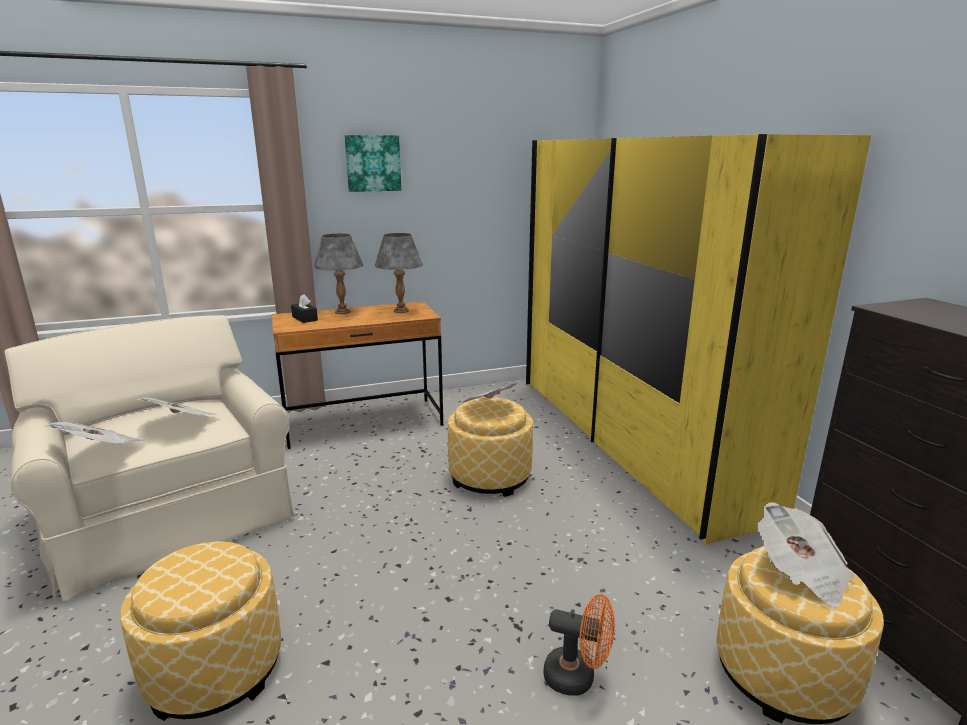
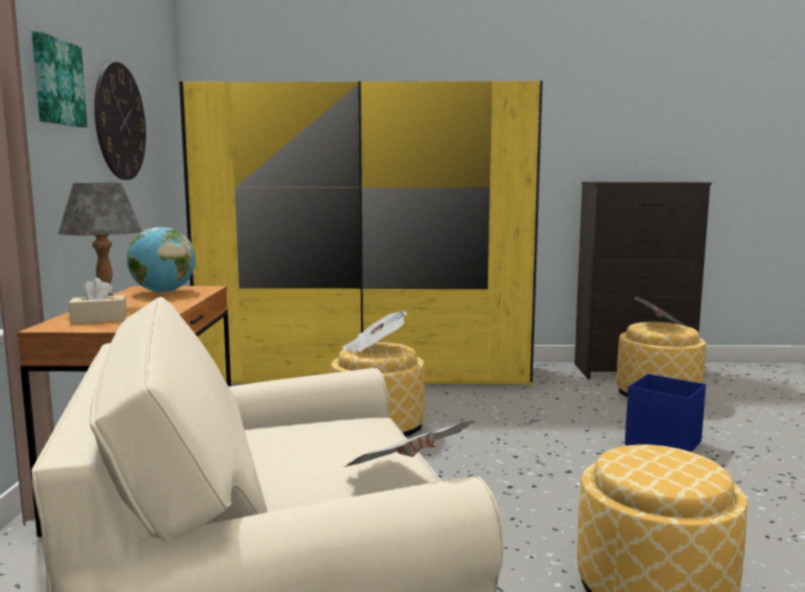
camera: 70 degrees left, 10 degrees down
newspaper [136,397,217,416] -> none
black tissue box [291,294,318,323] -> beige tissue box [69,278,127,324]
grey table lamp [375,233,423,313] -> globe [127,227,195,293]
orange fan [543,594,615,695] -> blue storage box [625,374,706,452]
none -> wall clock [94,62,146,180]

